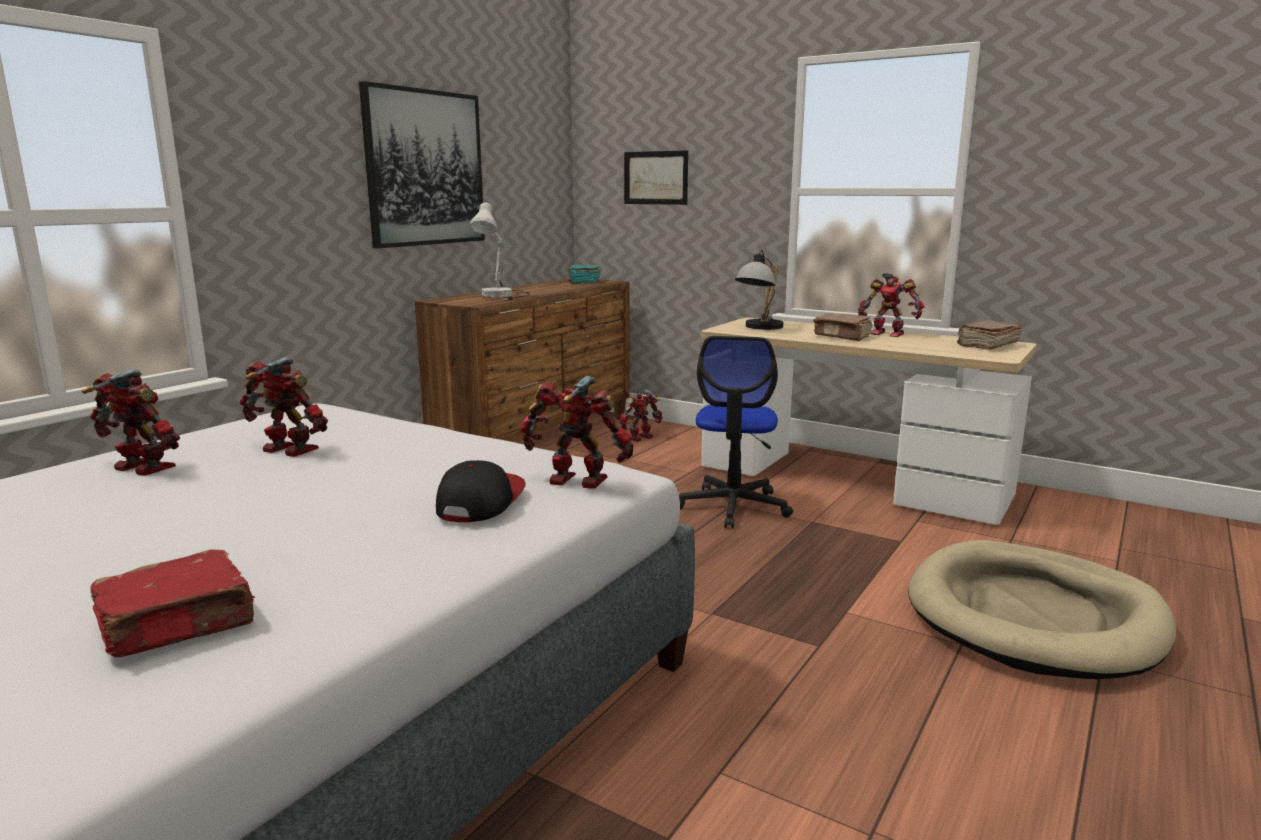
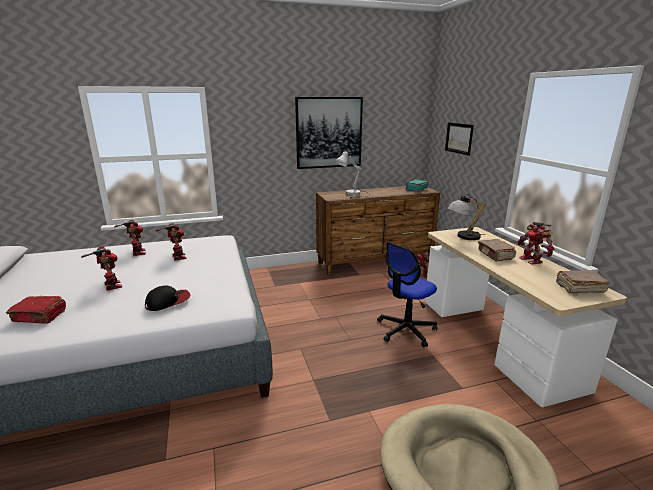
camera: 40 degrees right, 5 degrees up
toy robot [520,376,634,489] -> toy robot moved to [81,246,122,290]

